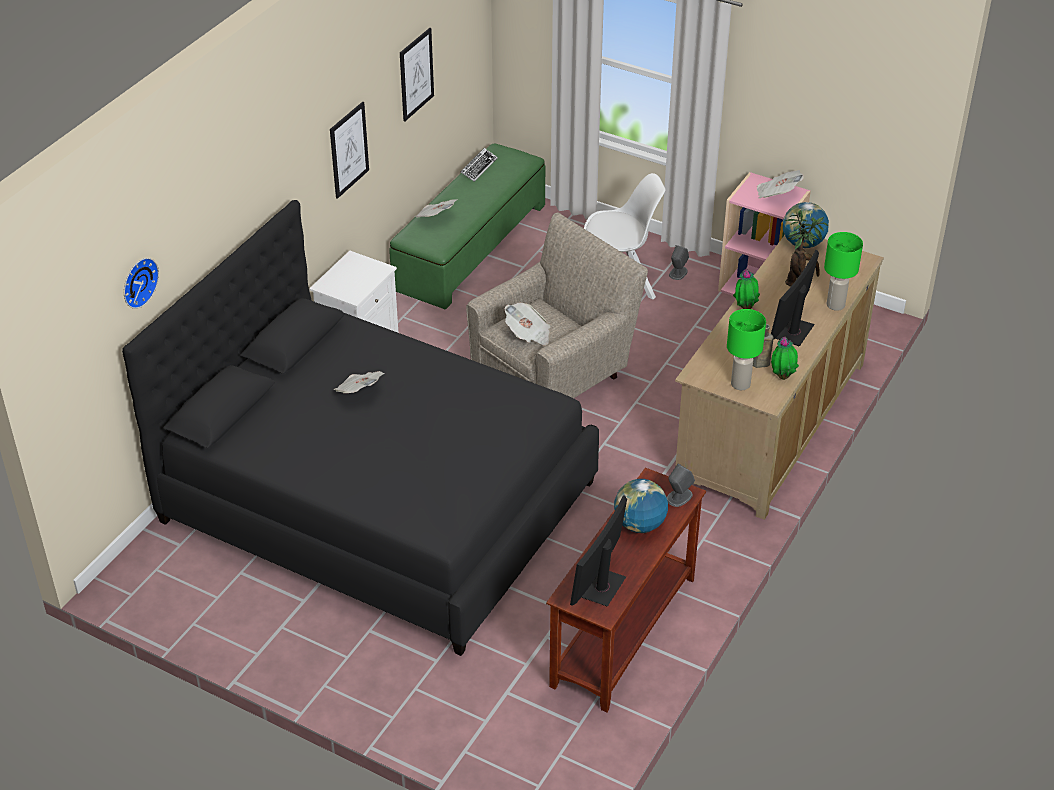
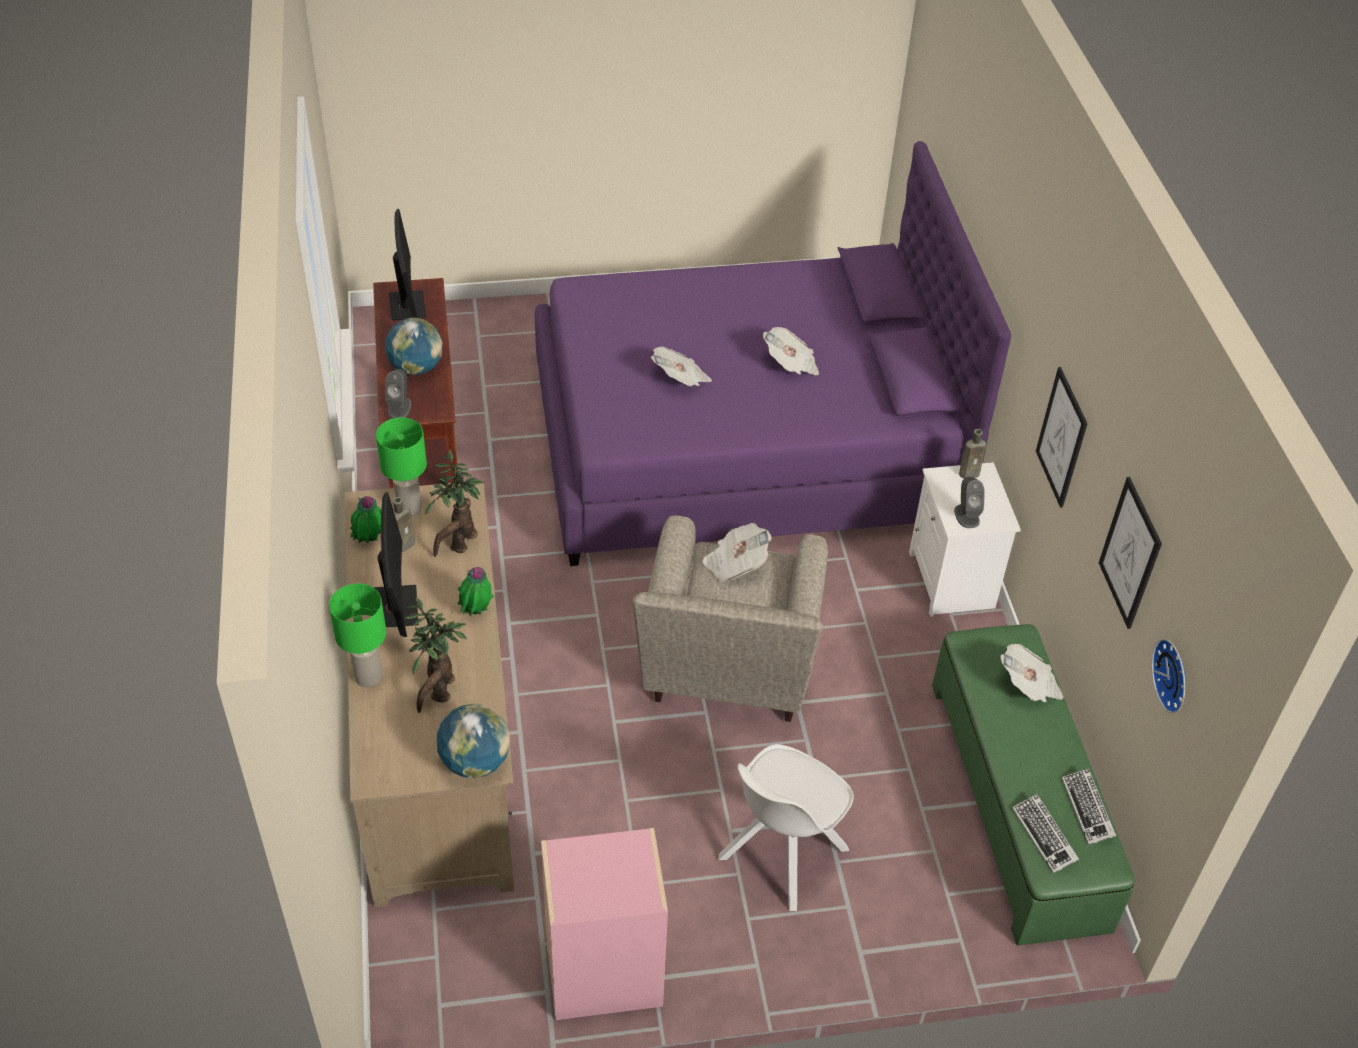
camera: 140 degrees right, 5 degrees up
black bed [122,200,599,656] -> purple bed [534,141,1011,566]
wall clock [124,258,159,309] -> wall clock moved to [1151,639,1186,714]
grey speaker [669,245,689,280] -> grey speaker moved to [954,477,985,528]
newspaper [757,170,804,198] -> newspaper moved to [651,347,712,386]
none -> potted plant [425,450,484,557]
none -> brown bottle [959,429,986,479]
none -> keyboard [1012,794,1079,874]

